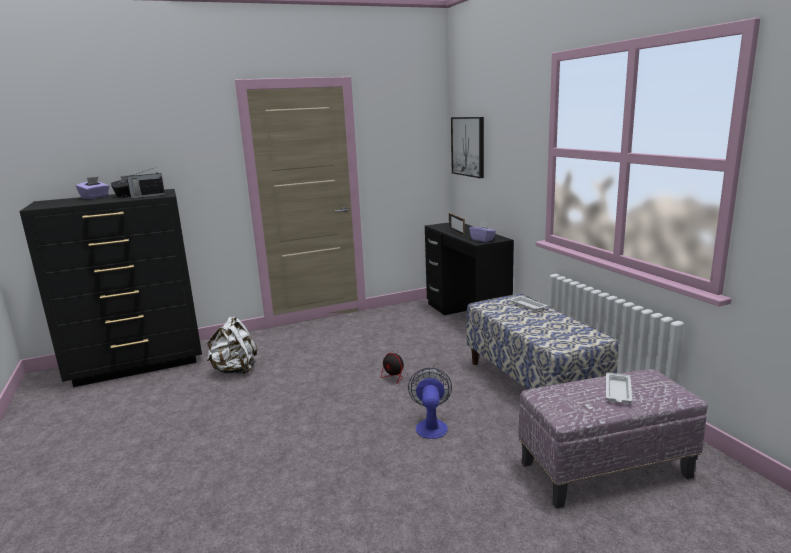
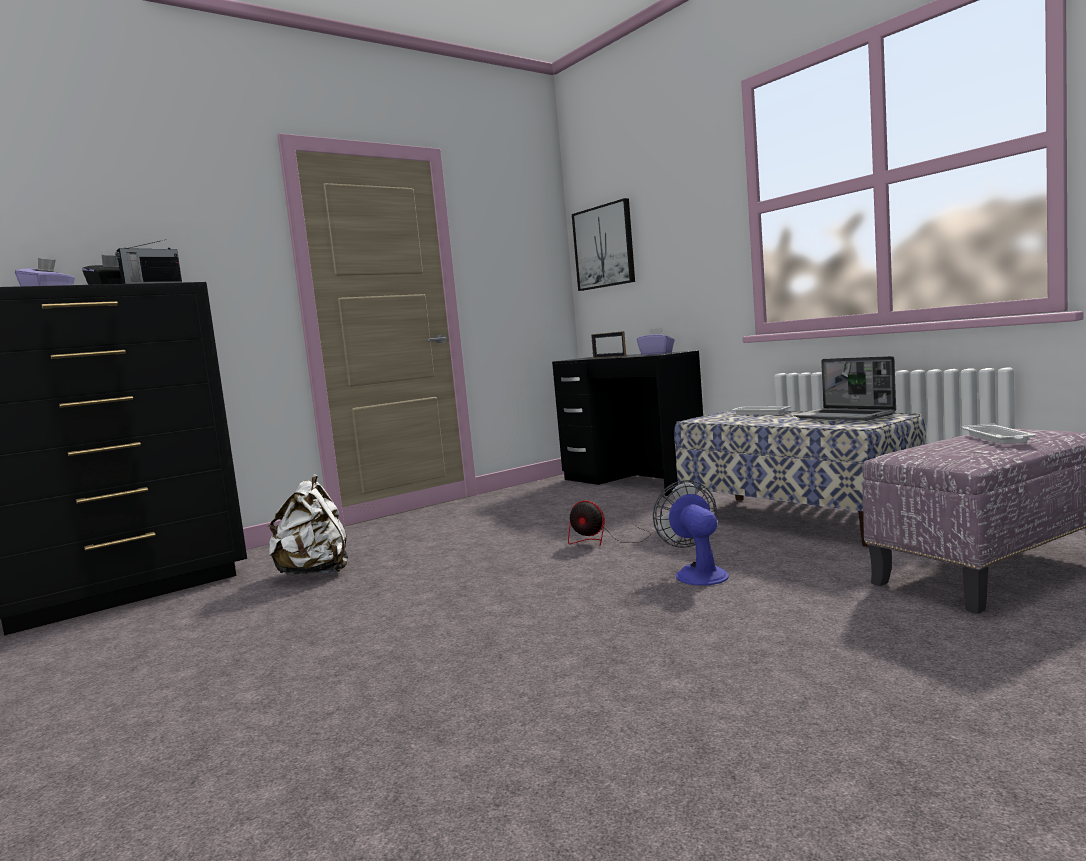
camera: 15 degrees left, 10 degrees down
none -> laptop [793,356,896,421]

